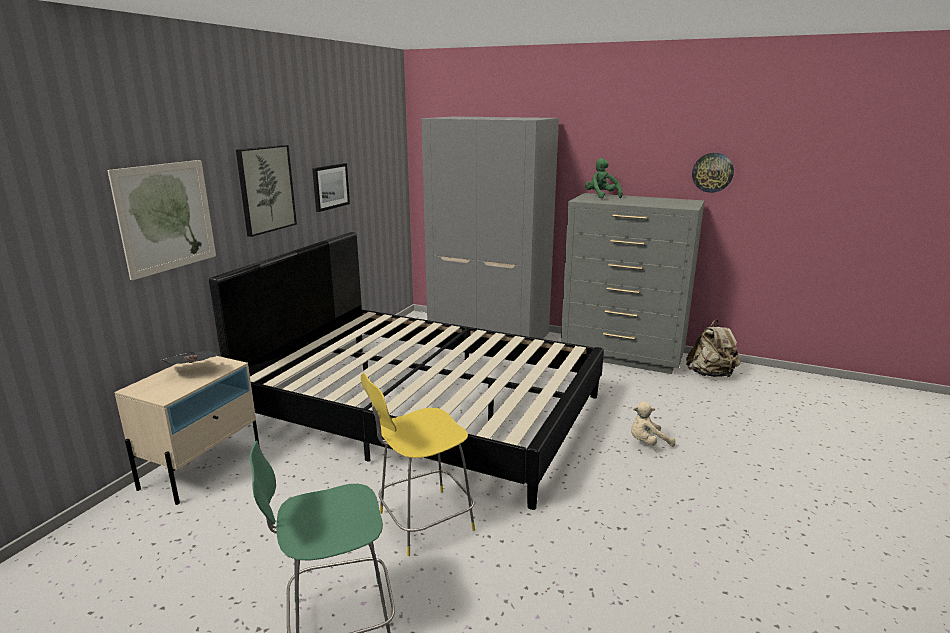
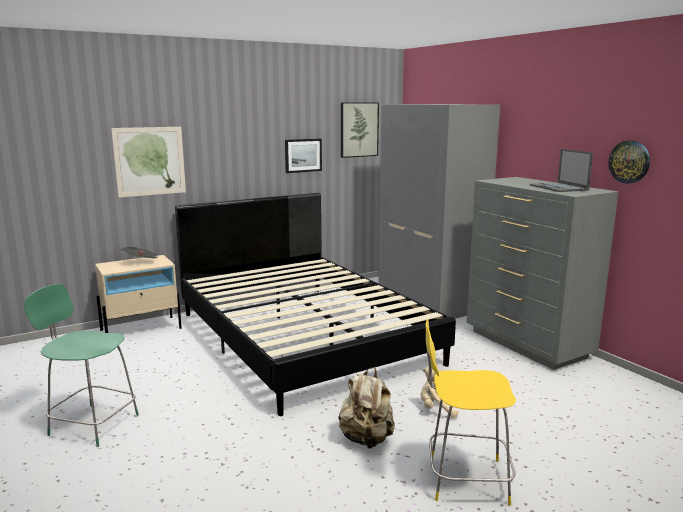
camera: 35 degrees right, 5 degrees down
picture [236,145,297,237] -> picture moved to [341,102,379,158]
yellow chair [361,373,475,556] -> yellow chair moved to [426,319,516,506]
green plush toy [585,158,623,198] -> none
beige backpack [686,320,740,377] -> beige backpack moved to [338,367,395,449]
none -> laptop [530,149,593,192]

